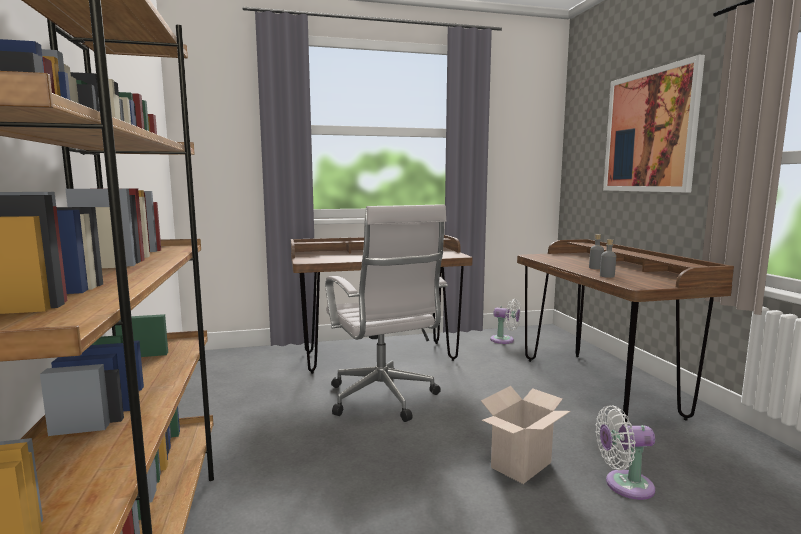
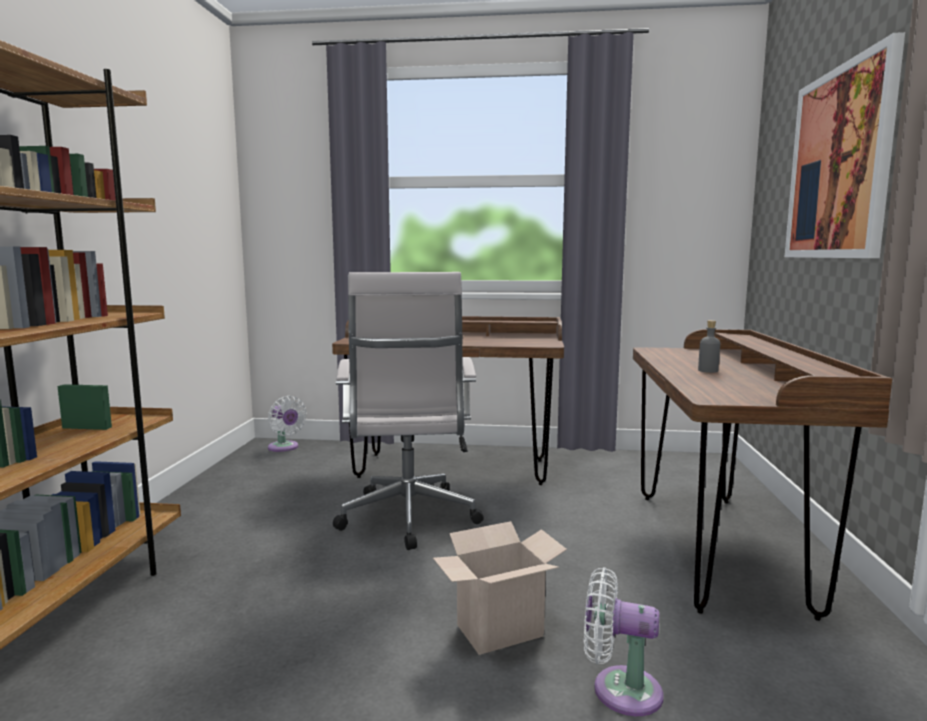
camera: 20 degrees right, 0 degrees up
white fan [490,299,521,344] -> white fan moved to [268,396,307,452]
grey bottle [600,239,616,278] -> none

